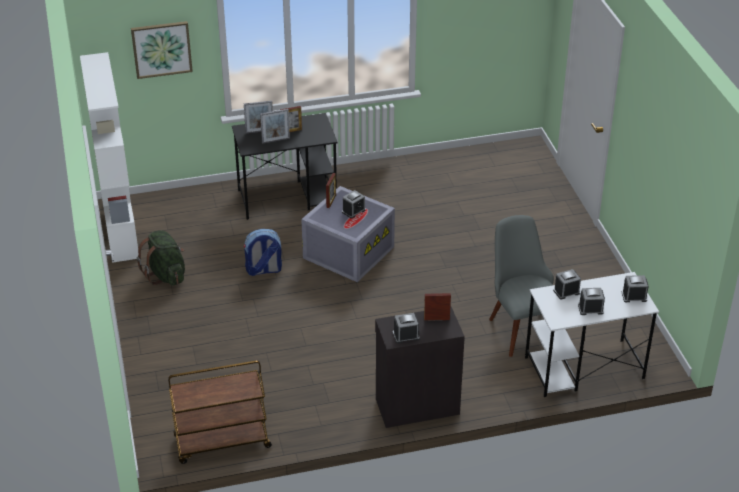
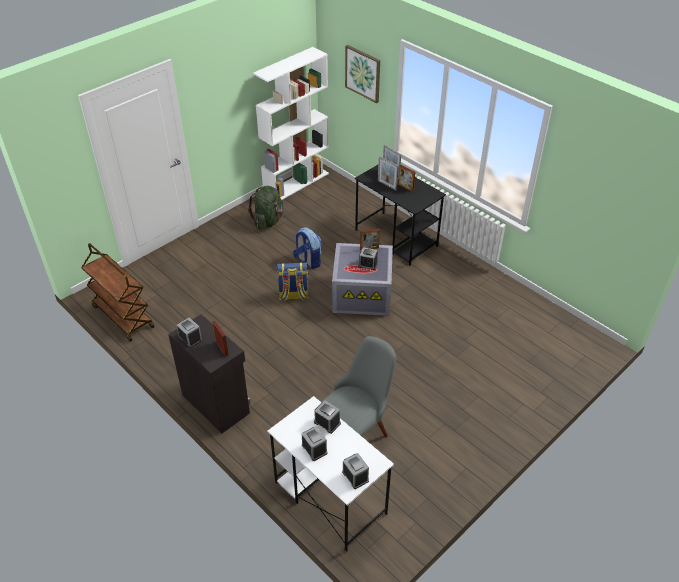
camera: 60 degrees right, 5 degrees up
none -> backpack [277,262,308,301]

